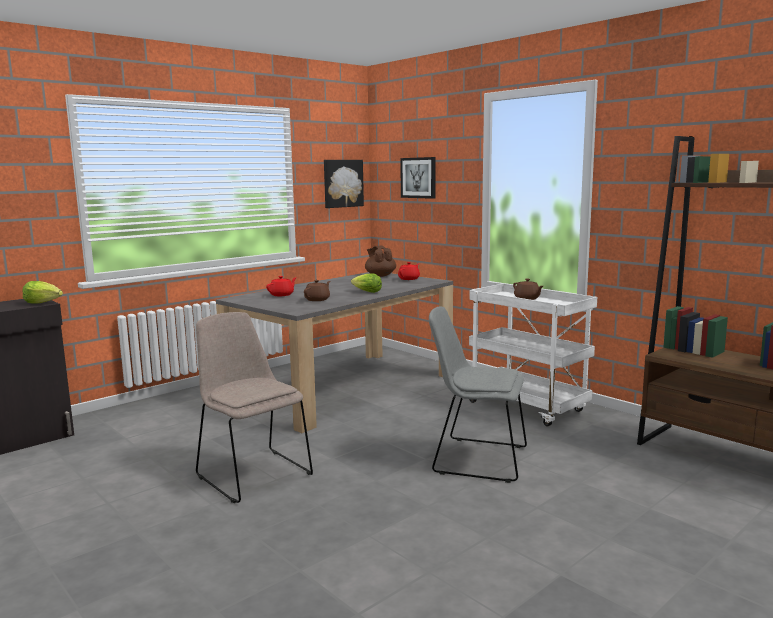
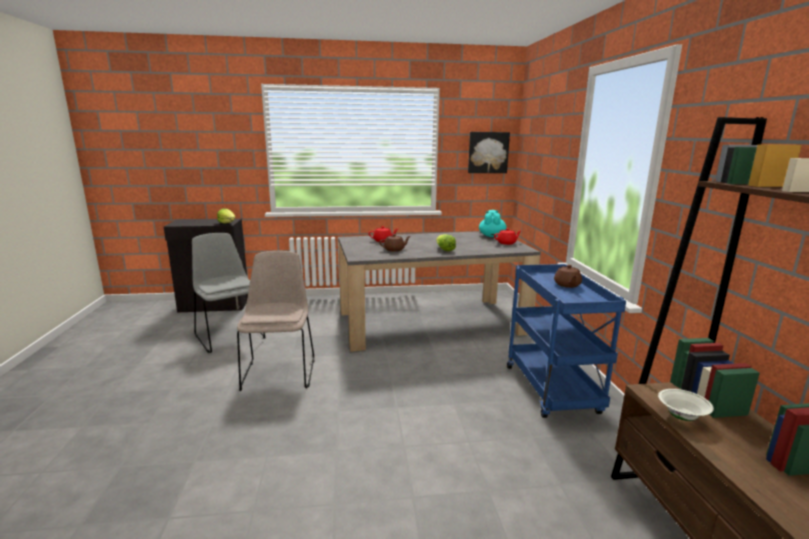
camera: 35 degrees right, 5 degrees up
brown teapot [365,246,396,277] -> turquoise teapot [479,210,507,237]
picture [400,157,436,199] -> none
grey chair [429,307,527,483] -> grey chair moved to [192,233,265,353]
white cart [469,283,597,426] -> blue cart [507,264,626,418]
none -> white bowl [658,389,714,421]

